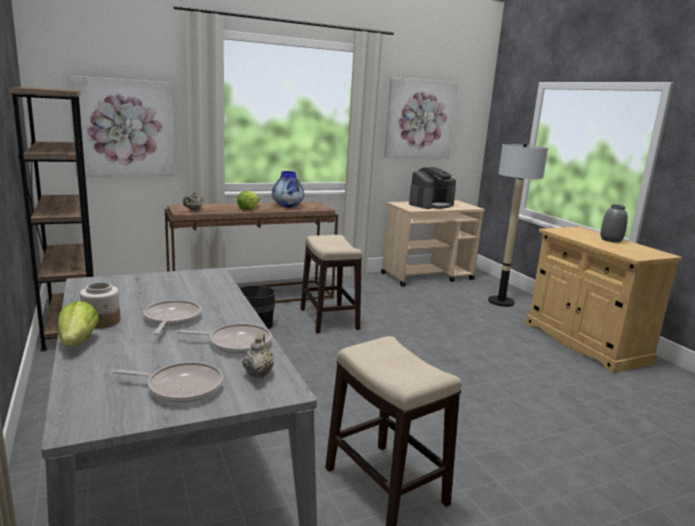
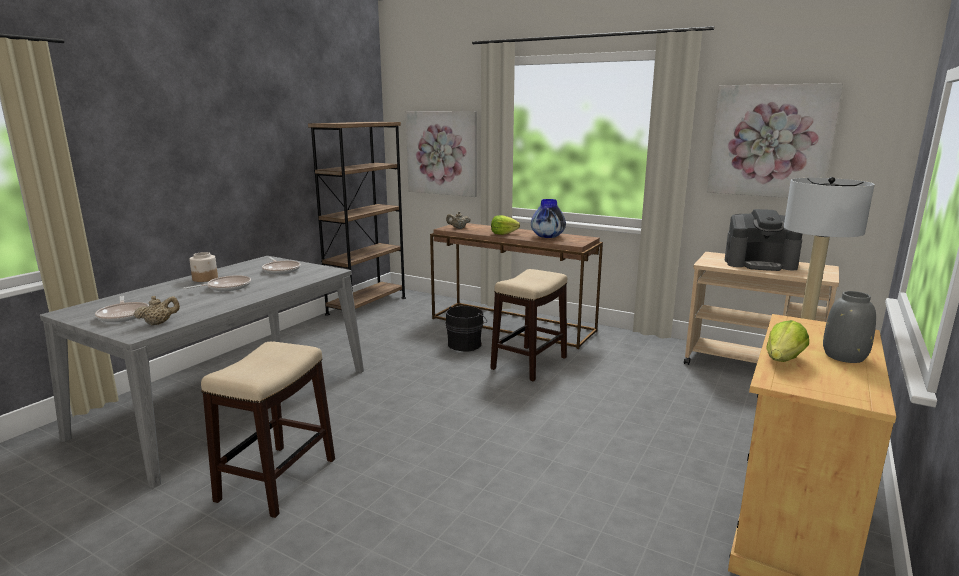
camera: 55 degrees right, 0 degrees up
lettuce [58,301,99,346] -> lettuce moved to [766,320,809,362]
frying pan [177,323,272,355] -> frying pan moved to [262,257,301,274]

